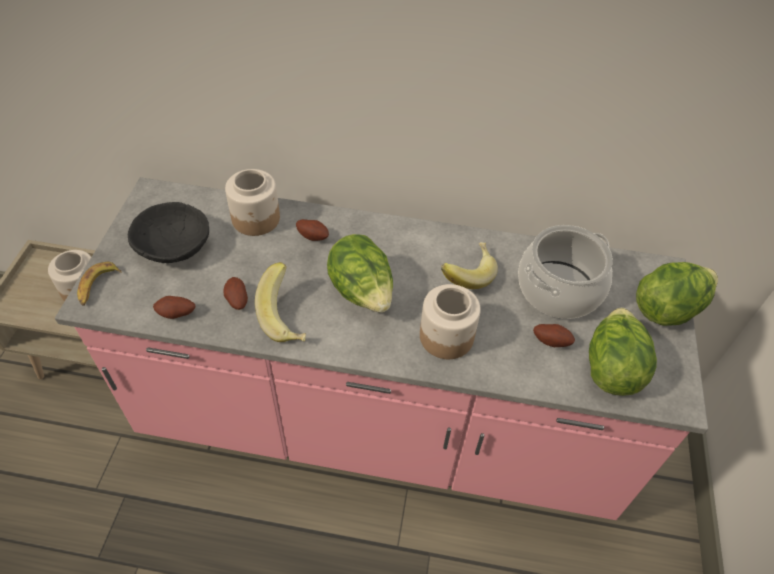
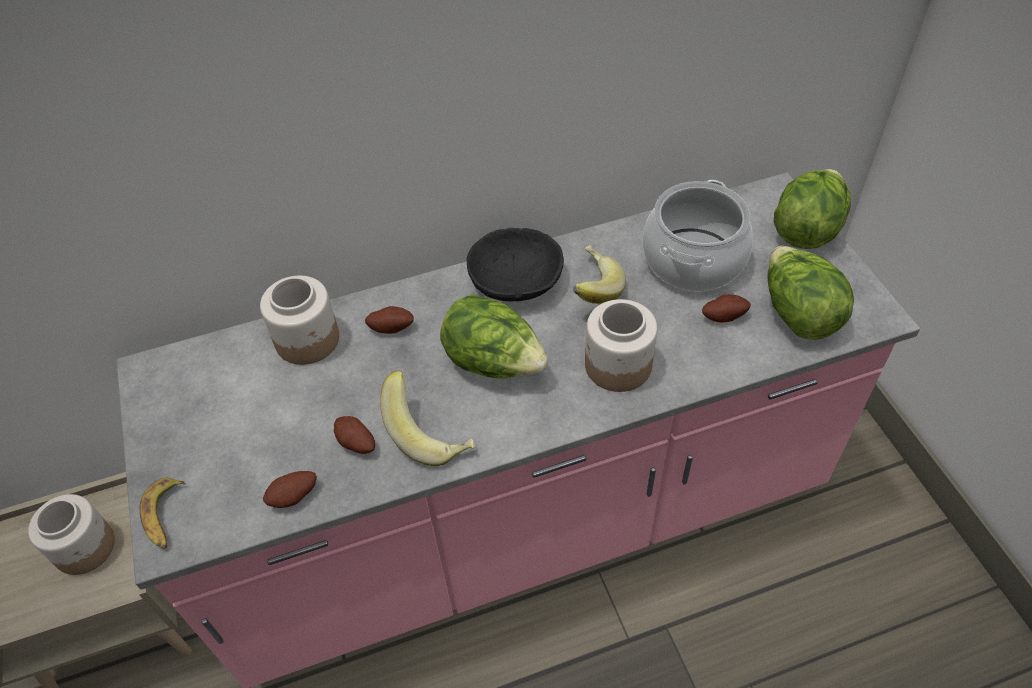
camera: 25 degrees left, 0 degrees up
black bowl [128,202,209,263] -> black bowl moved to [466,228,564,302]

